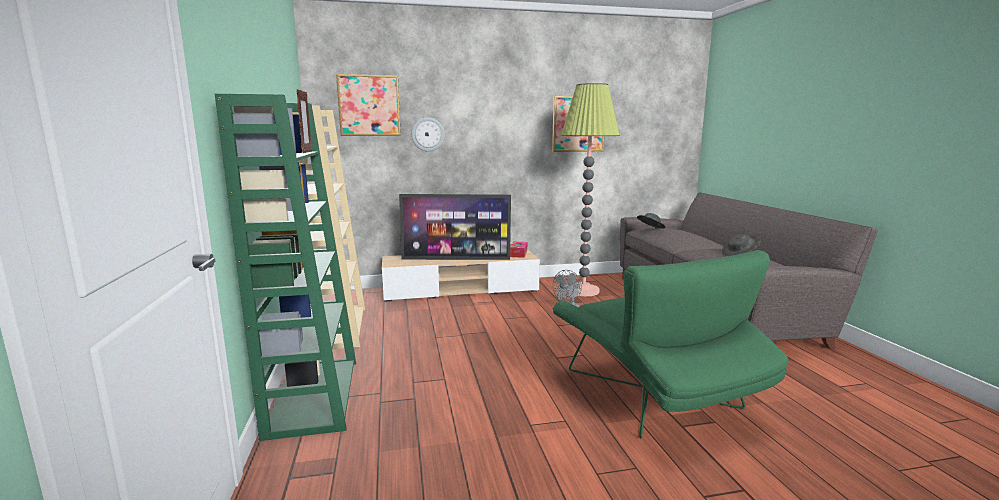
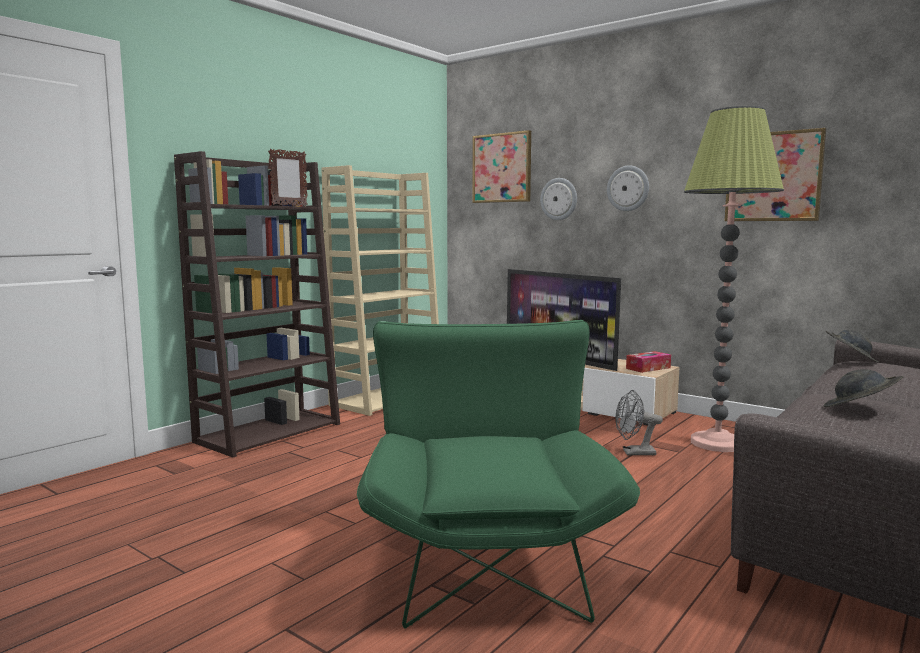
camera: 50 degrees right, 5 degrees down
green bookcase [215,94,356,441] -> brown bookcase [174,151,340,458]
green armchair [553,250,789,439] -> green armchair turned 150 degrees clockwise [357,320,640,629]
none -> wall clock [607,165,649,211]

